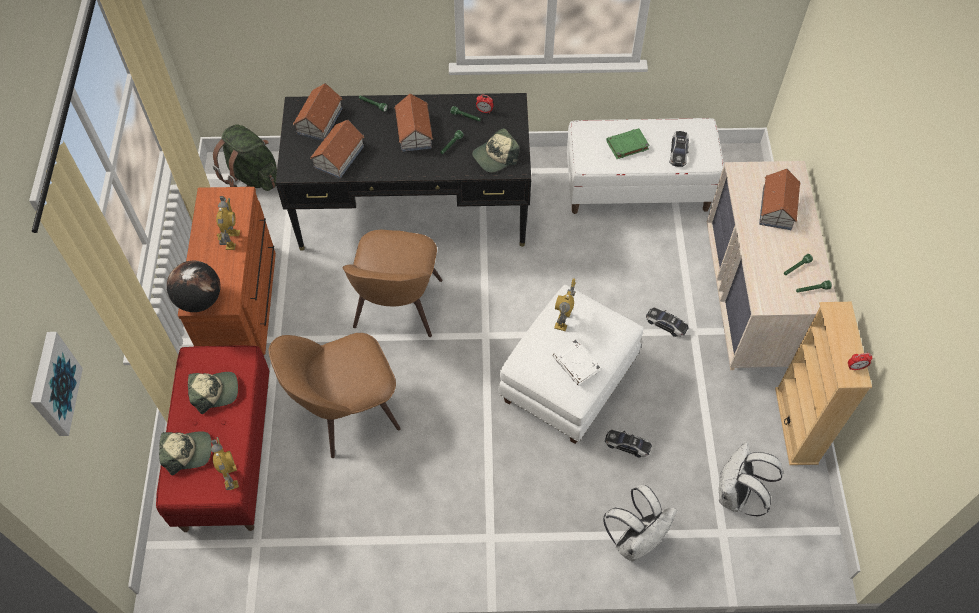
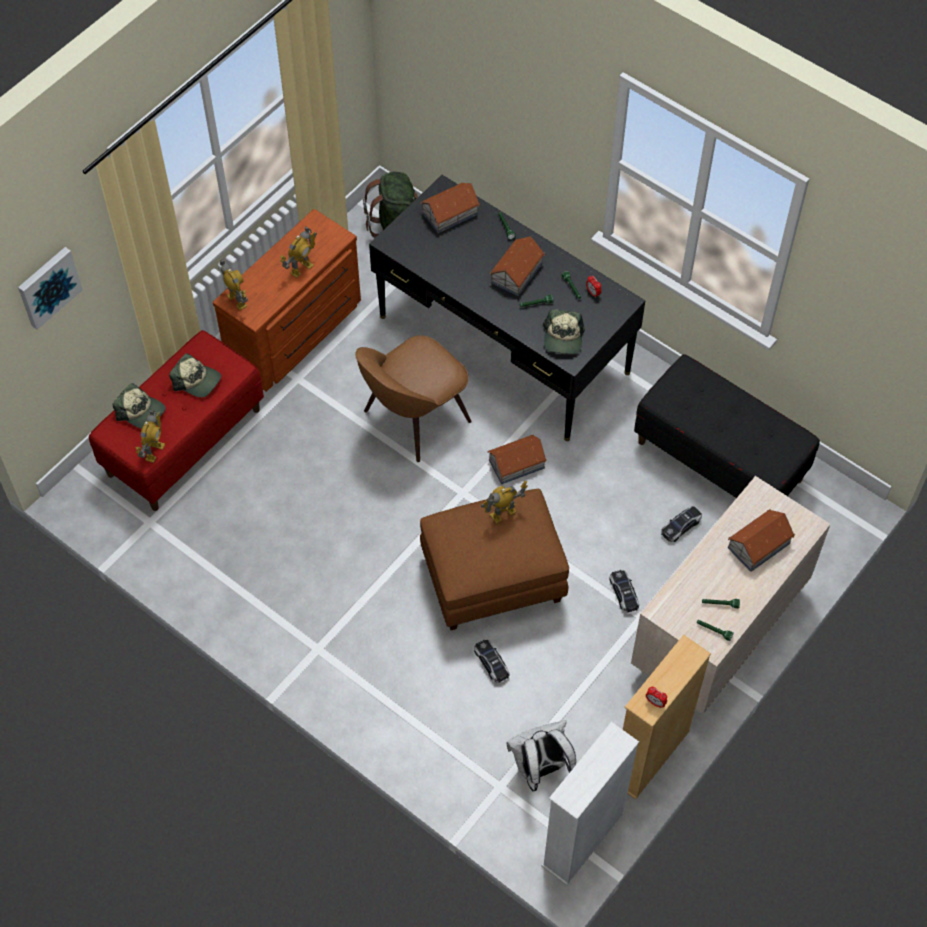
camera: 40 degrees right, 0 degrees up
globe [167,261,221,312] -> toy robot [220,259,248,310]
brown chair [269,333,401,458] -> none
toy house [310,120,364,179] -> toy house moved to [487,435,547,484]
cap [472,128,519,173] -> cap turned 90 degrees counterclockwise [542,309,585,355]
white ottoman [498,285,644,444] -> brown ottoman [420,489,569,630]
white book [553,339,601,386] -> none
white bench [567,118,724,214] -> black bench [634,354,820,498]
white backpack [603,485,677,561] -> none
green book [606,128,650,159] -> none
toy car [670,131,689,167] -> toy car moved to [661,506,702,542]
none -> white bookcase [541,722,639,885]

